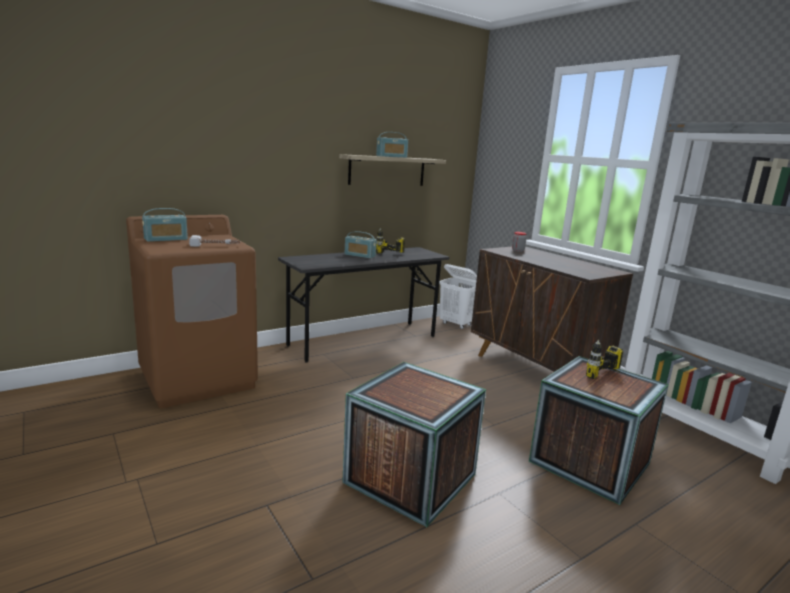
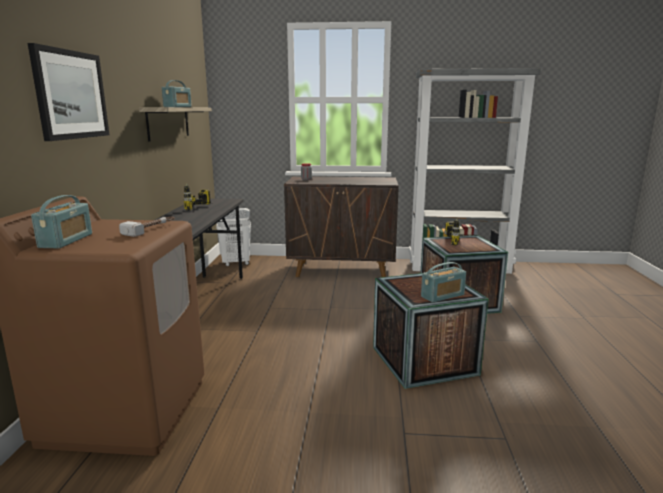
camera: 50 degrees left, 0 degrees up
radio [345,231,376,258] -> radio moved to [421,262,466,303]
none -> picture [28,43,110,141]

